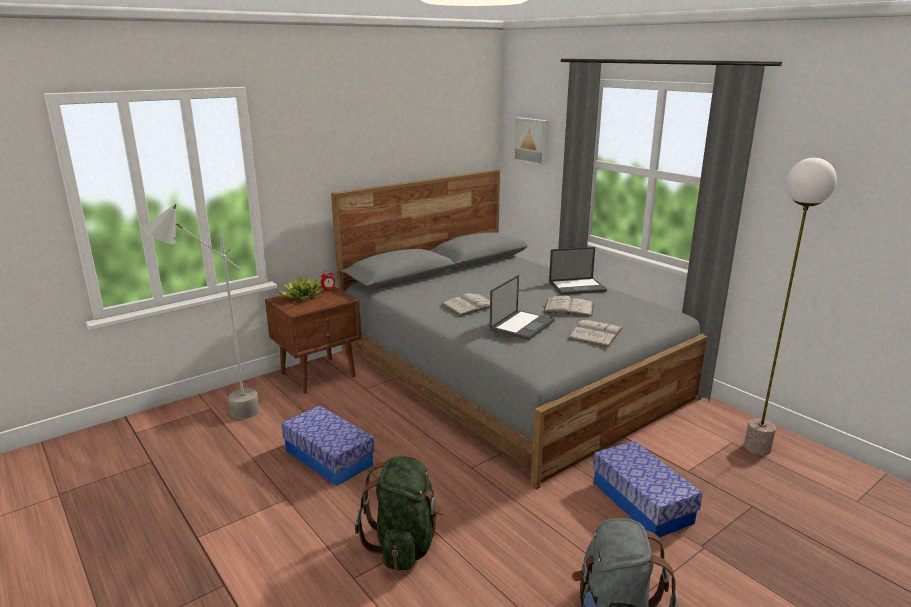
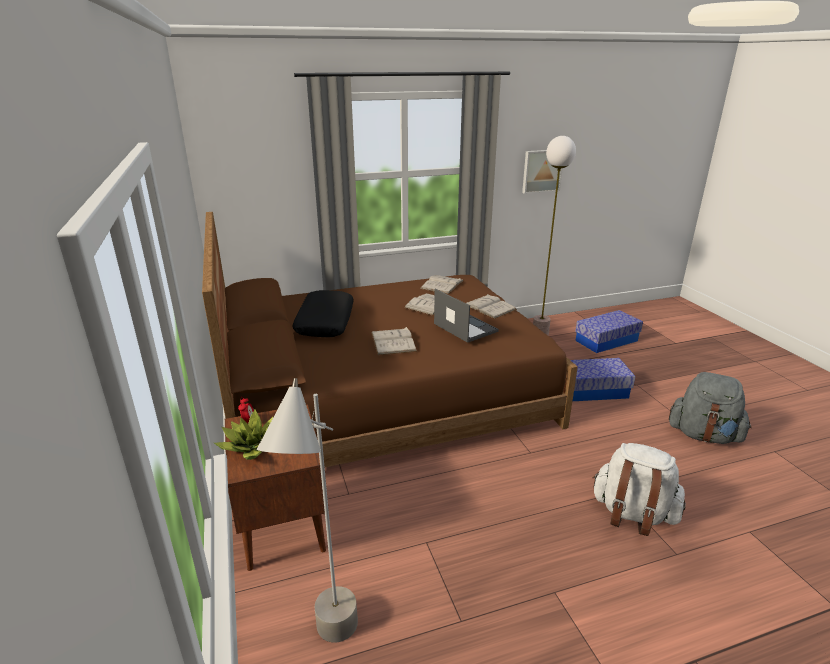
camera: 70 degrees left, 5 degrees up
storage box [281,405,375,486] -> storage box moved to [575,310,643,353]
grey bed [331,170,708,489] -> brown bed [202,212,578,467]
green backpack [355,456,444,571] -> white backpack [593,443,686,536]
picture [513,117,549,165] -> picture moved to [522,150,563,194]
laptop [549,247,607,295] -> none
none -> black pillow [293,290,354,337]
none -> white book [420,275,464,294]

